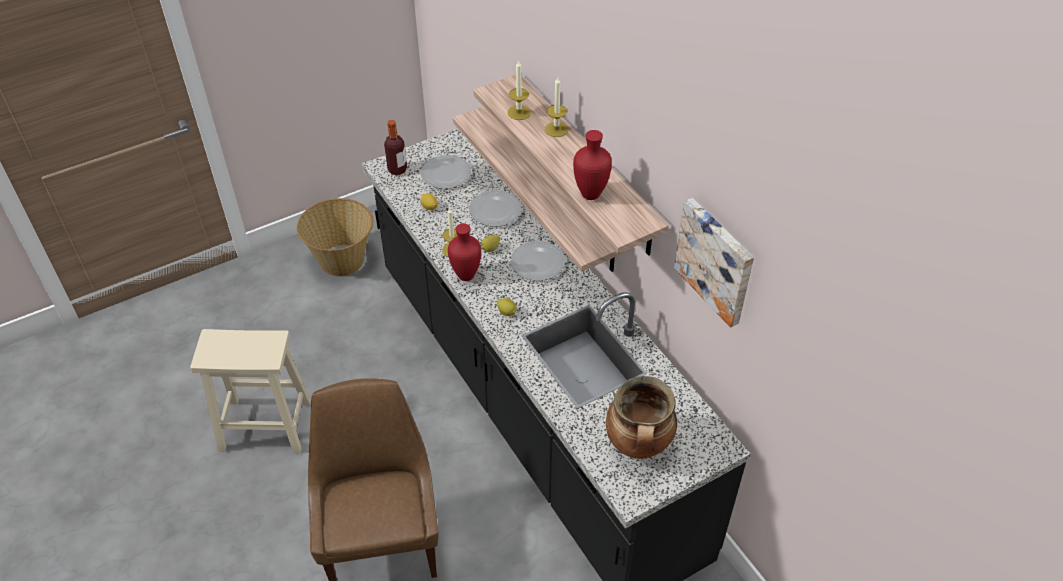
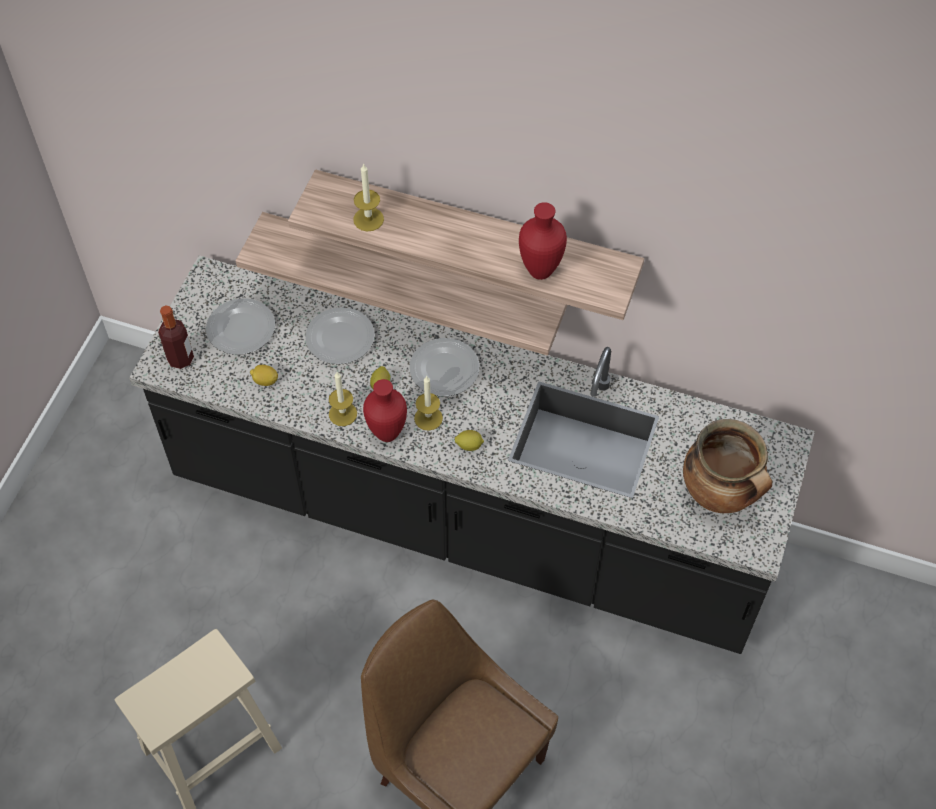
camera: 40 degrees left, 10 degrees up
basket [297,198,373,277] -> none
candle [545,77,568,137] -> candle moved to [414,376,443,431]
picture [674,198,754,328] -> none

